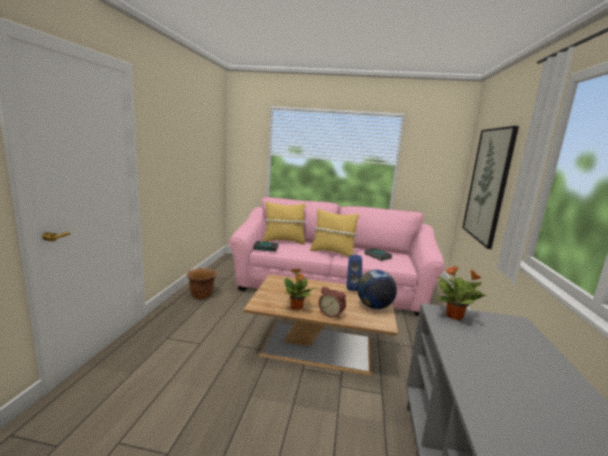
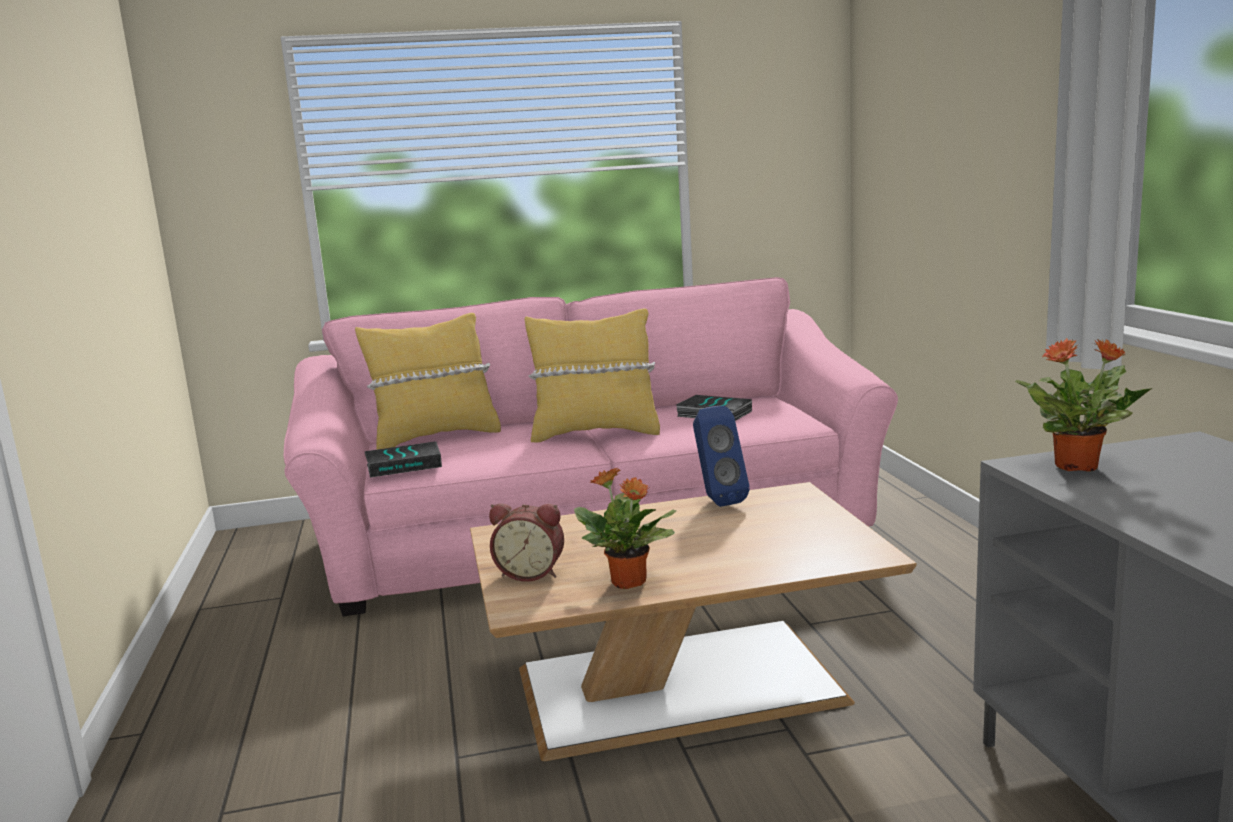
camera: 20 degrees left, 0 degrees up
brown planter [187,268,217,299] -> none
alarm clock [319,286,346,319] -> alarm clock moved to [489,503,564,582]
globe [357,270,397,309] -> none
picture [462,126,519,249] -> none

